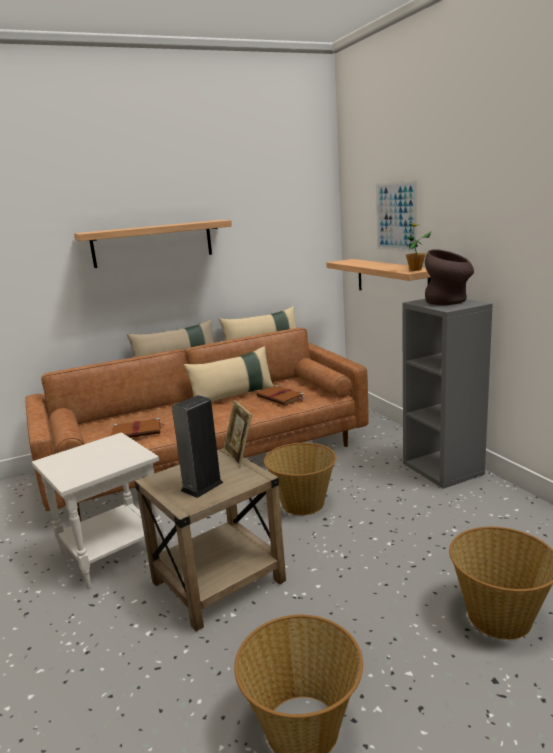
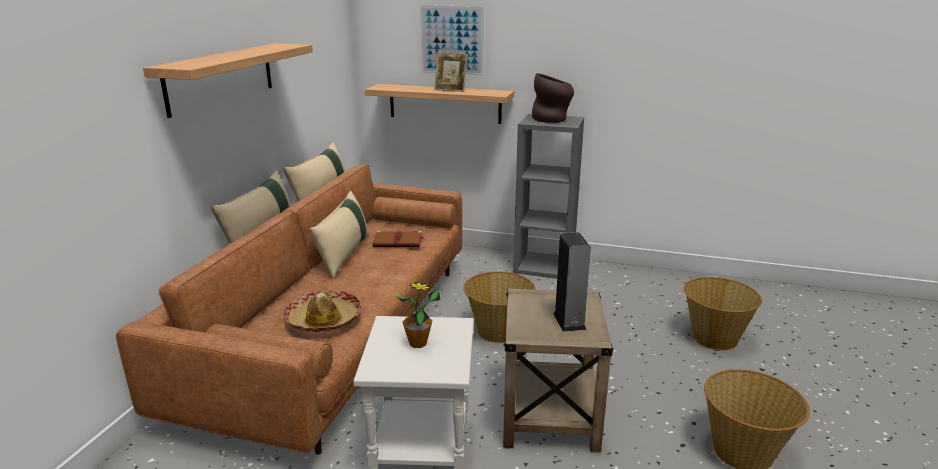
camera: 50 degrees left, 5 degrees up
brown book [111,418,165,438] -> hat [283,291,361,332]
picture frame [223,400,252,467] -> picture frame moved to [434,52,468,92]
potted plant [406,223,431,271] -> potted plant moved to [394,282,440,348]

